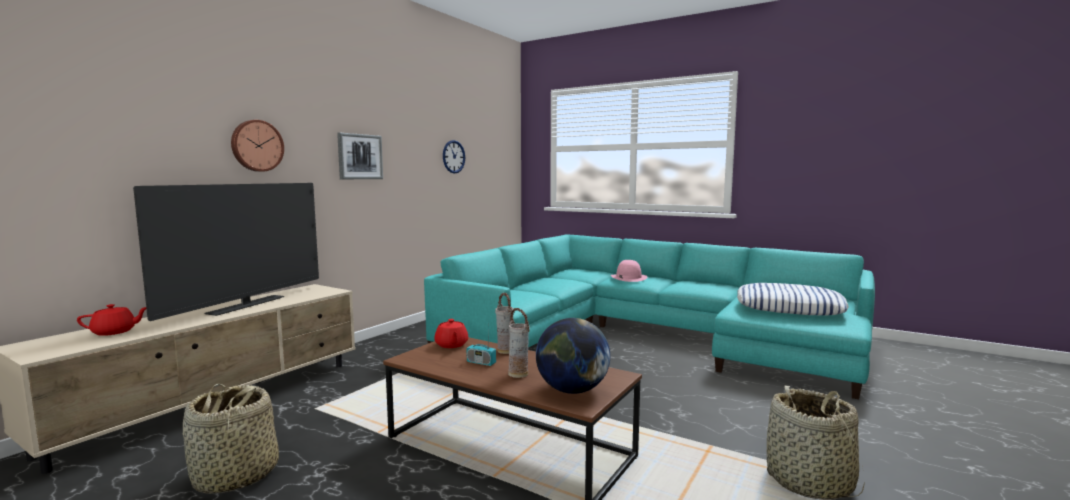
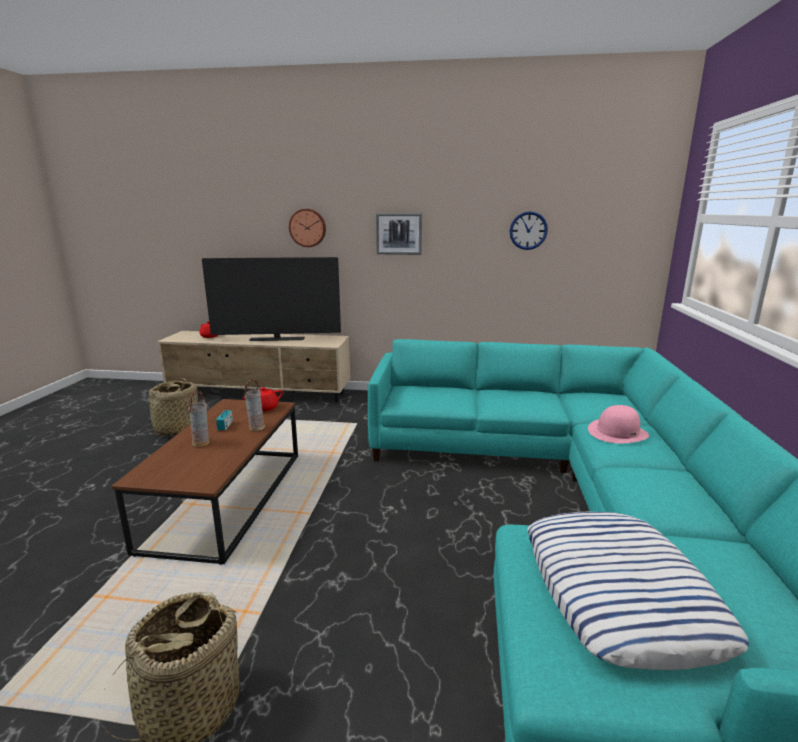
camera: 65 degrees right, 10 degrees up
globe [536,318,610,394] -> none

